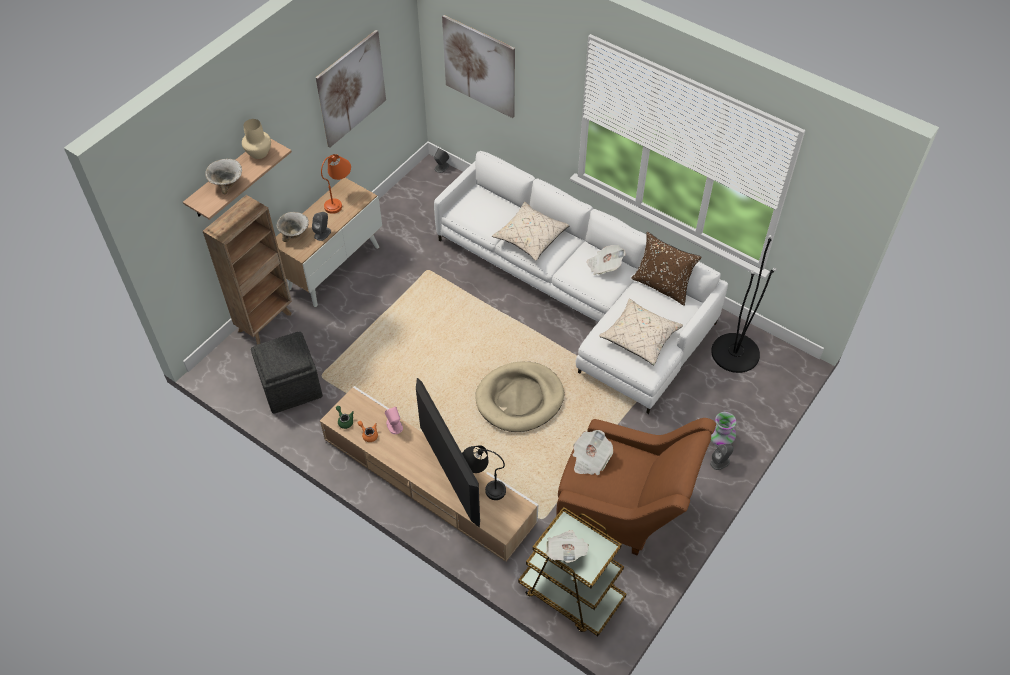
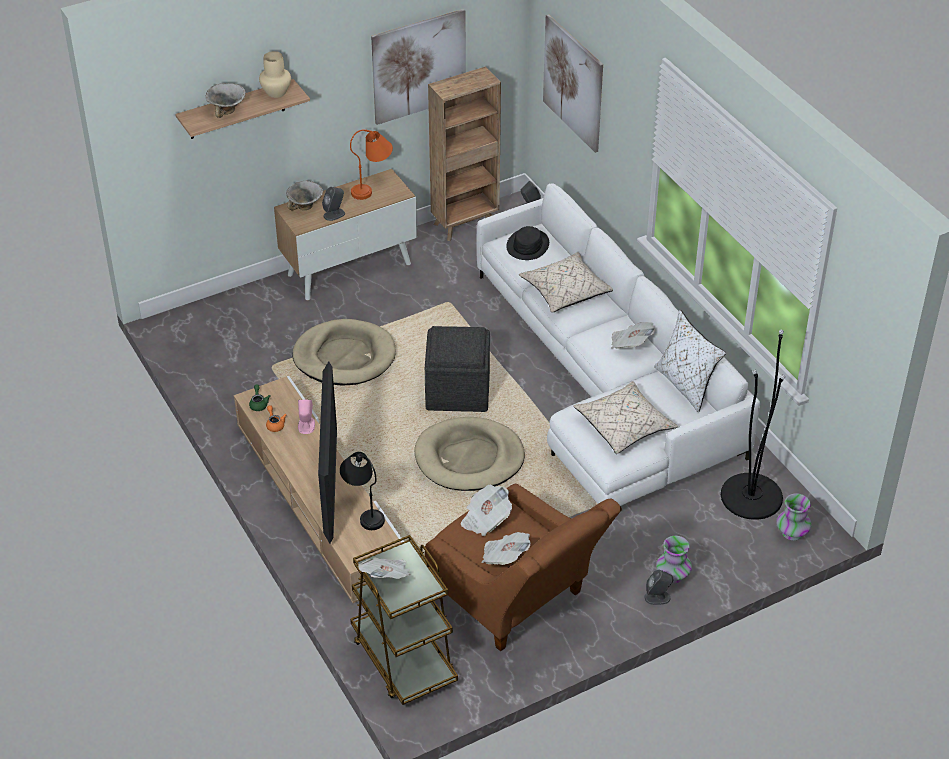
camera: 25 degrees right, 10 degrees down
brown bookcase [203,195,292,345] -> brown bookcase moved to [428,67,501,241]
grey ottoman [251,332,323,413] -> grey ottoman moved to [425,326,490,412]
brown pillow [631,232,702,306] -> white pillow [654,310,726,413]
none -> beige dog bed [292,319,396,386]
none -> newspaper [482,532,531,565]
none -> black hat [506,226,549,260]
none -> vase [776,493,812,540]

